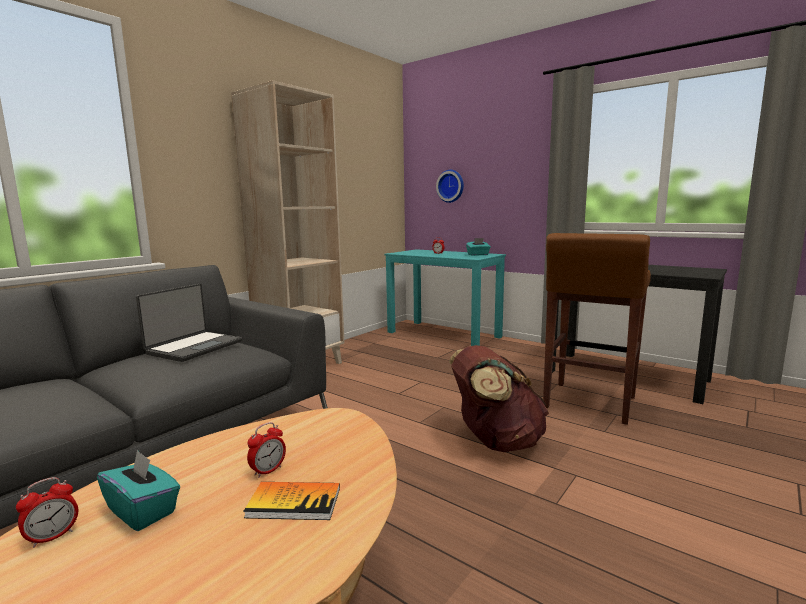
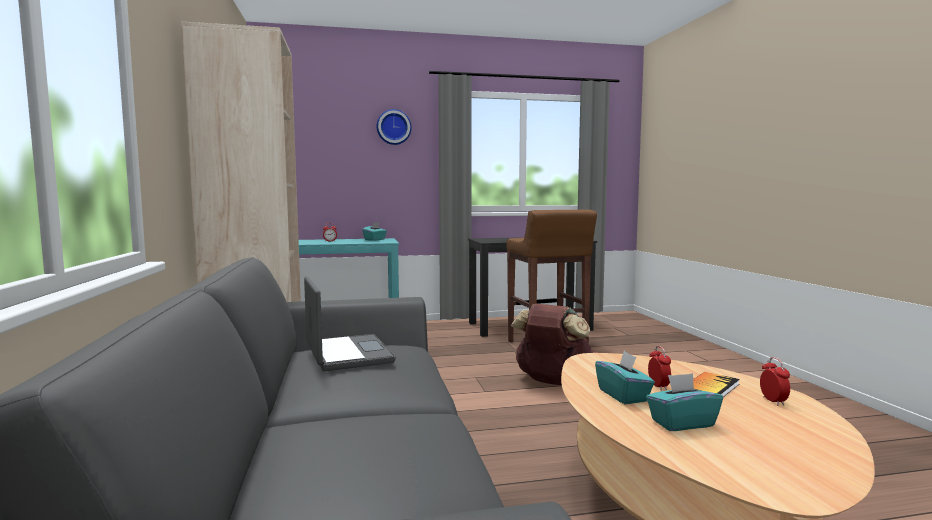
camera: 50 degrees left, 5 degrees down
alarm clock [16,477,78,548] -> alarm clock moved to [760,357,790,406]
wall clock [436,170,464,203] -> wall clock moved to [377,109,412,145]
none -> turquoise tissue box [595,351,655,404]

